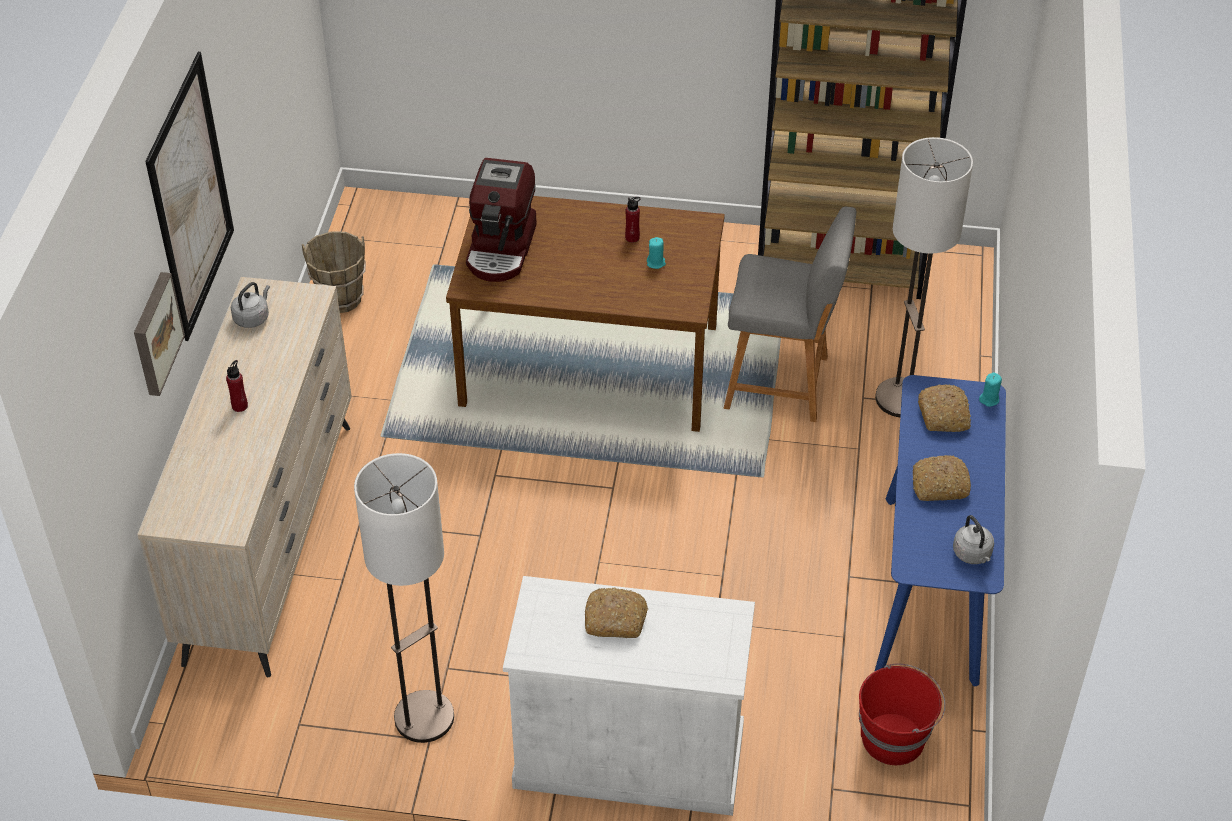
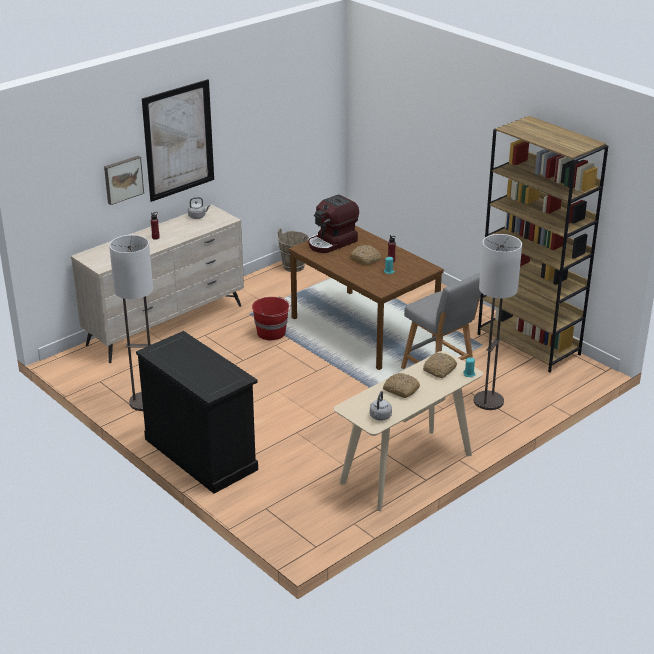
camera: 40 degrees right, 15 degrees down
white cabinet [503,576,755,816] -> black cabinet [136,331,258,494]
bread [585,587,648,638] -> bread moved to [350,245,382,265]
red bucket [859,664,946,765] -> red bucket moved to [252,296,291,340]
blue console table [874,375,1006,686] -> beige console table [334,351,483,511]

